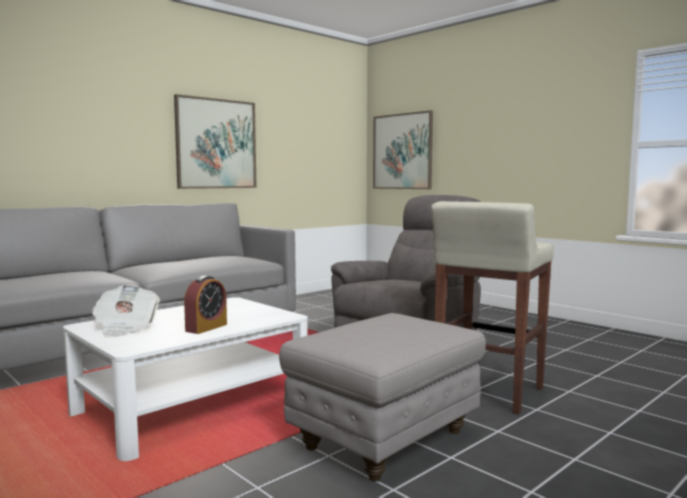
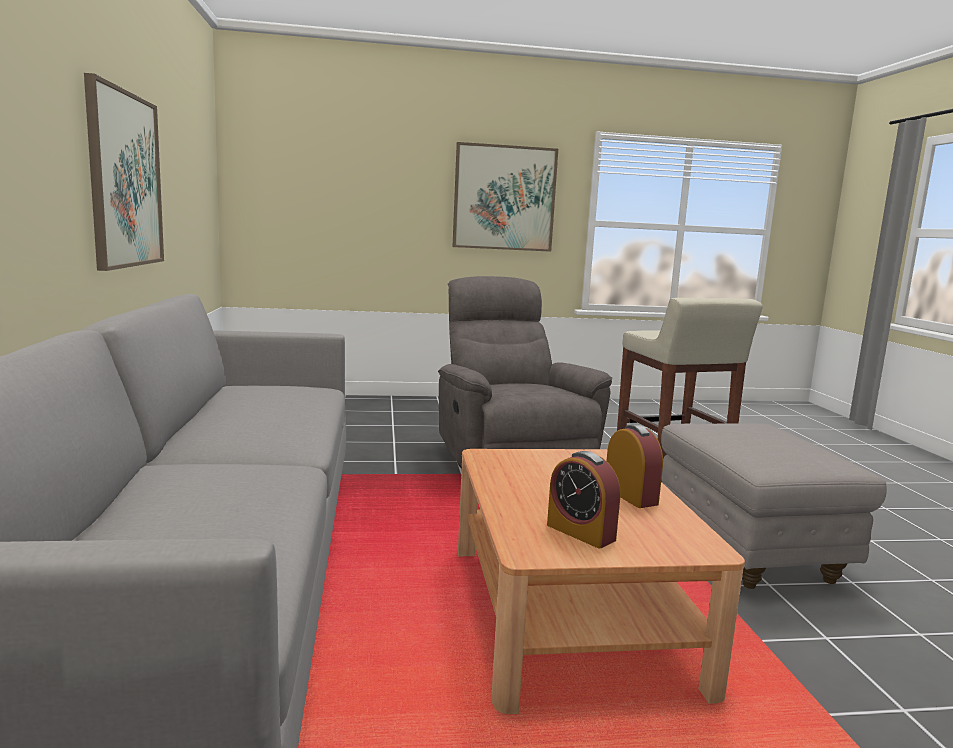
camera: 55 degrees left, 5 degrees up
white coffee table [63,297,308,461] -> brown coffee table [458,449,745,714]
newspaper [92,284,160,337] -> alarm clock [547,451,620,548]
picture [373,110,433,189] -> picture moved to [452,142,558,252]

